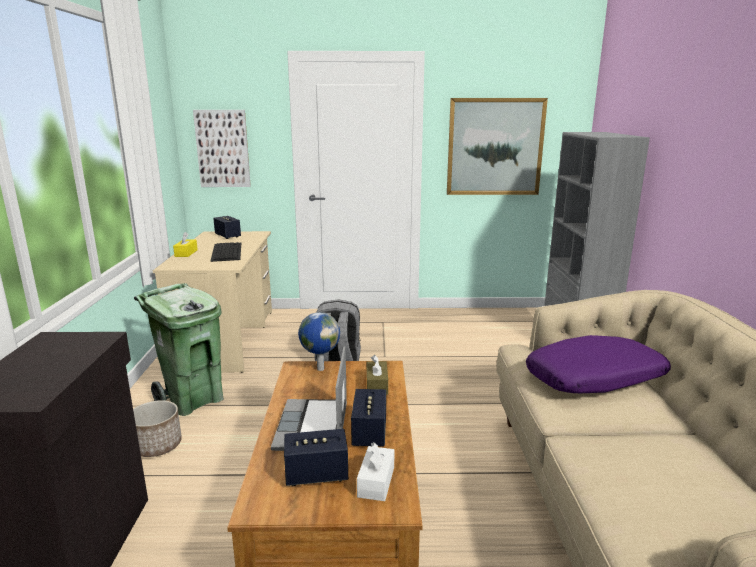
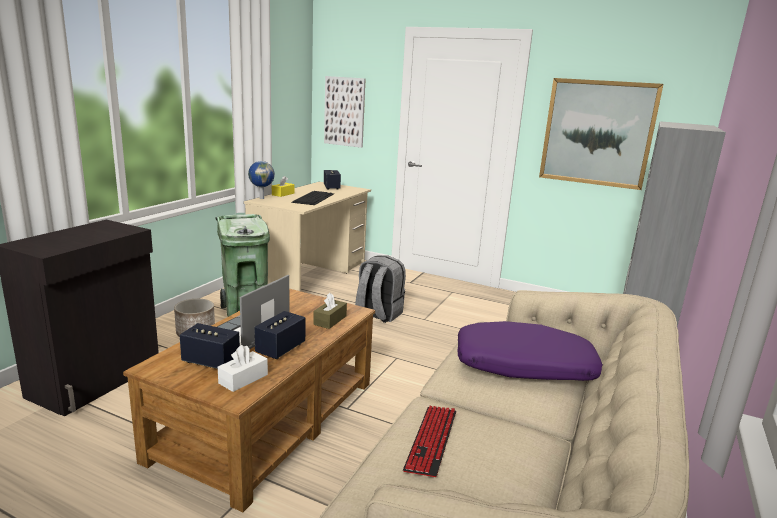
camera: 25 degrees right, 0 degrees up
globe [298,312,340,371] -> globe moved to [248,161,275,199]
none -> keyboard [403,406,456,477]

